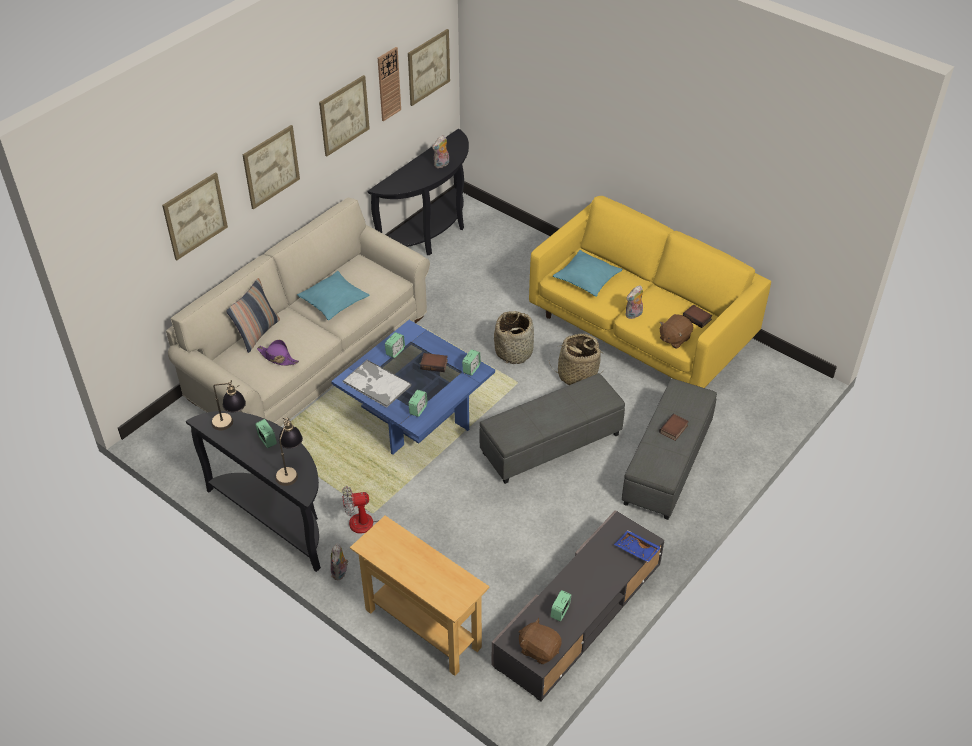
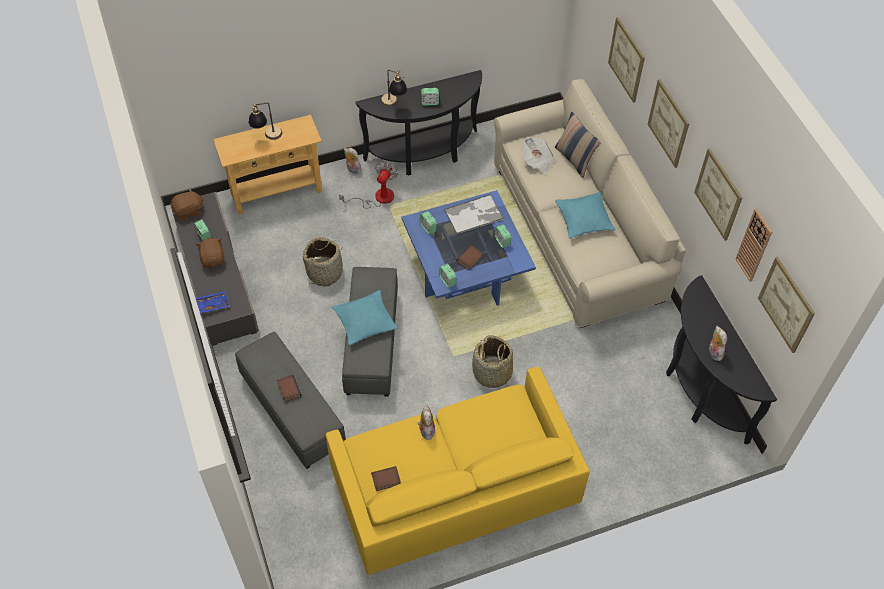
camera: 120 degrees right, 10 degrees up
table lamp [211,380,246,430] -> table lamp moved to [249,102,282,140]
purple hat [257,340,299,366] -> newspaper [521,137,555,174]
basket [549,334,602,385] -> basket moved to [303,237,343,286]
turquoise pillow [553,250,623,297] -> turquoise pillow moved to [332,290,398,345]
brown plush toy [660,314,693,349] -> brown plush toy moved to [196,238,224,268]

